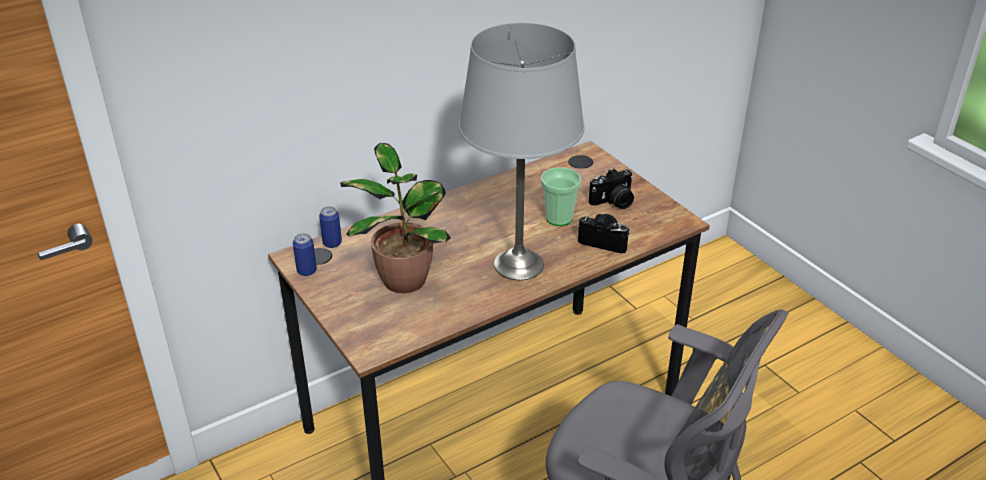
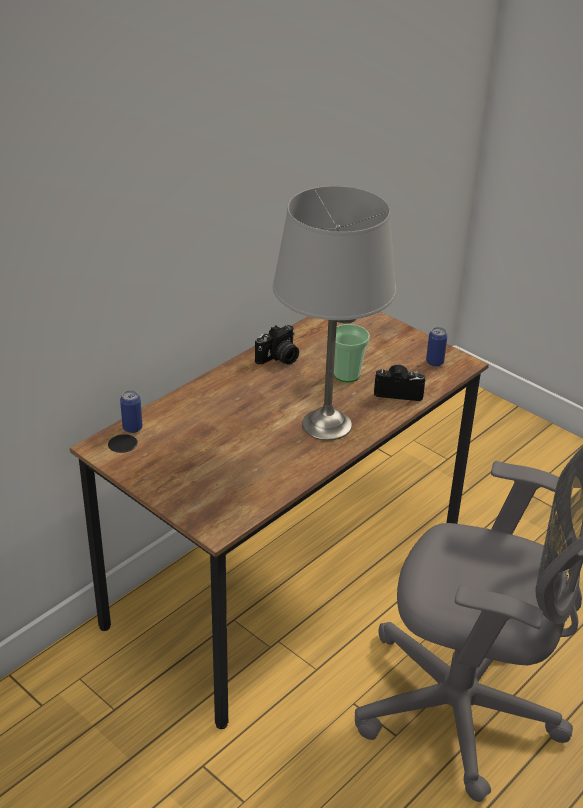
camera: 15 degrees left, 0 degrees up
can [293,233,317,276] -> can moved to [426,327,447,367]
potted plant [340,143,451,293] -> none
camera [589,169,634,209] -> camera moved to [255,325,299,365]

